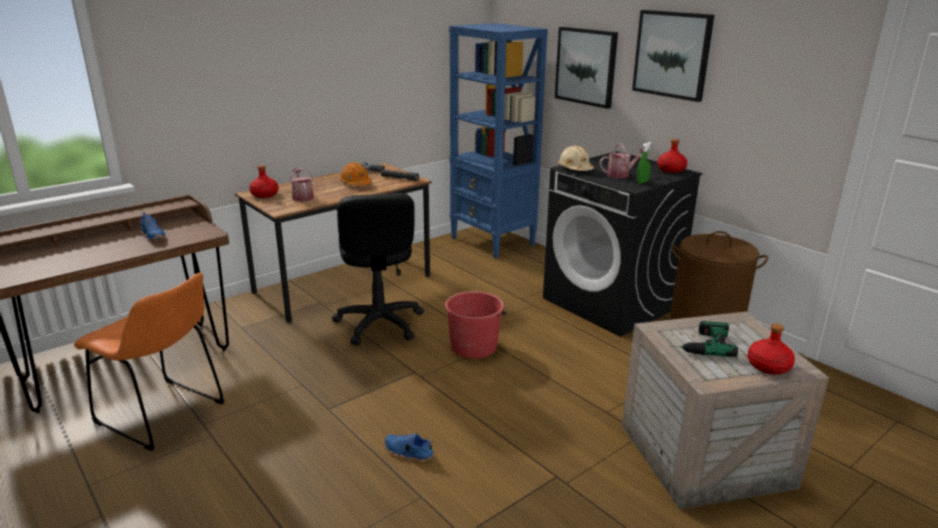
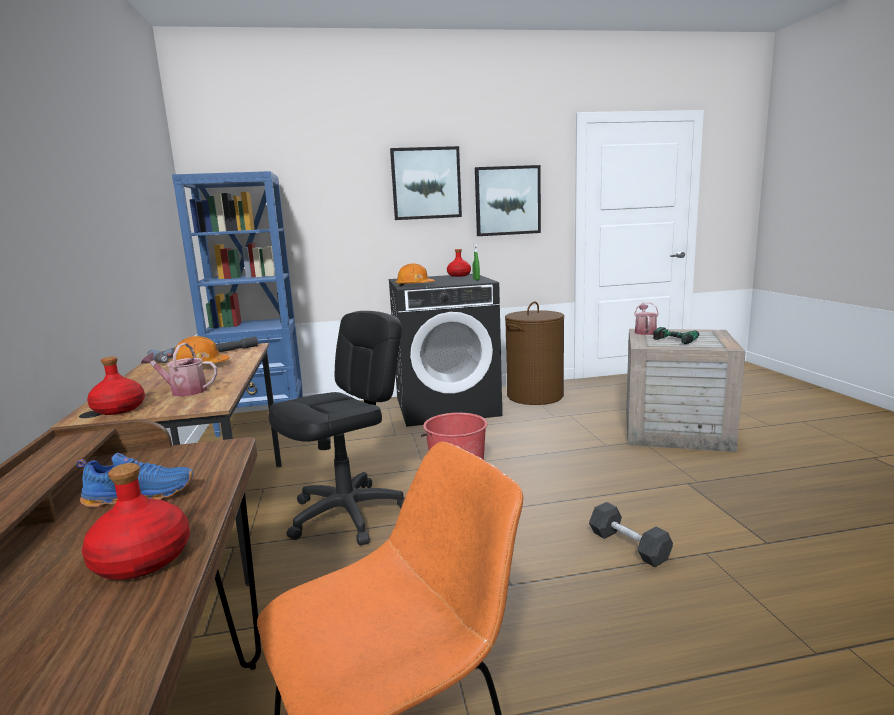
camera: 60 degrees left, 10 degrees down
black office chair [332,193,424,345] -> black office chair turned 60 degrees counterclockwise [269,311,405,545]
blue shoe [385,433,435,462] -> grey dumbbell [589,502,673,567]
picture [555,27,618,109] -> picture moved to [475,165,541,236]
beige hard hat [558,146,594,171] -> orange hard hat [395,263,435,287]
watering can [600,143,644,178] -> watering can moved to [634,302,659,335]
red bottle [747,323,795,375] -> red bottle moved to [82,463,190,579]

